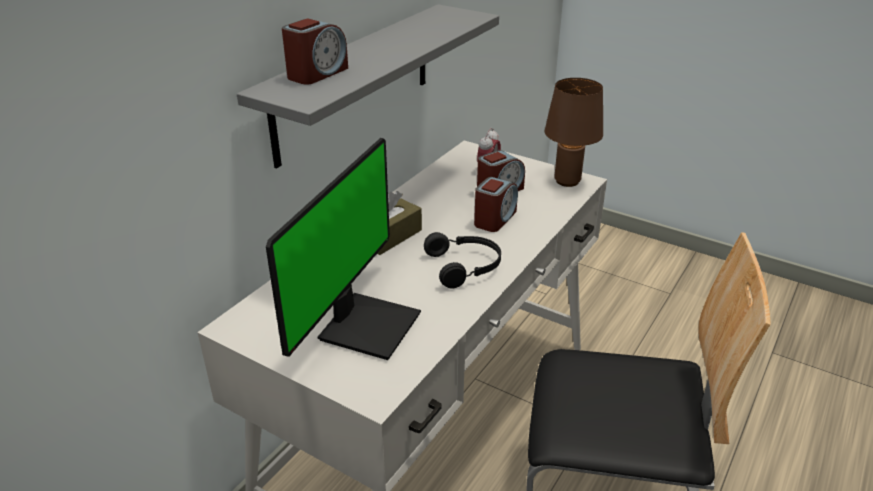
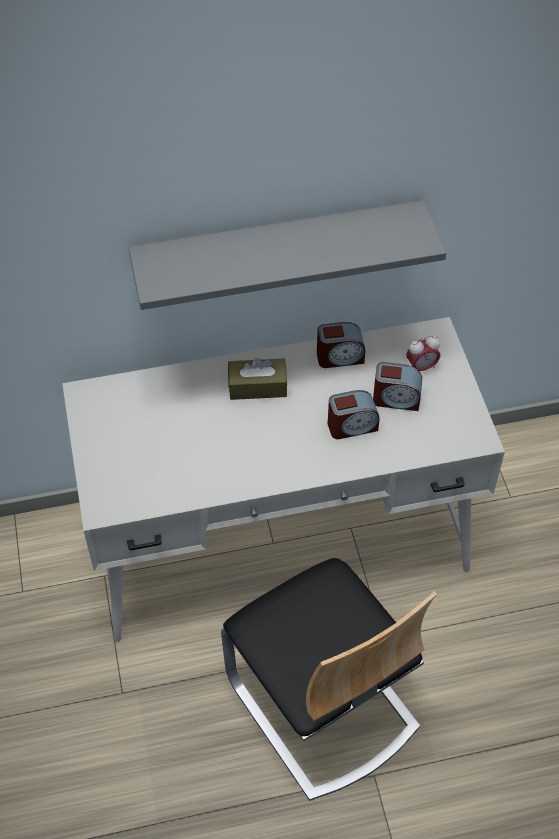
camera: 45 degrees right, 20 degrees up
monitor [266,138,421,360] -> none
alarm clock [282,18,348,85] -> alarm clock moved to [317,322,365,368]
black headphones [424,232,501,289] -> none
brown table lamp [545,78,603,187] -> none

